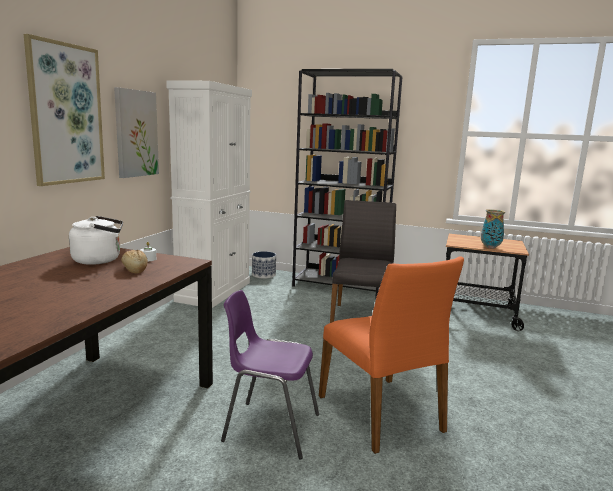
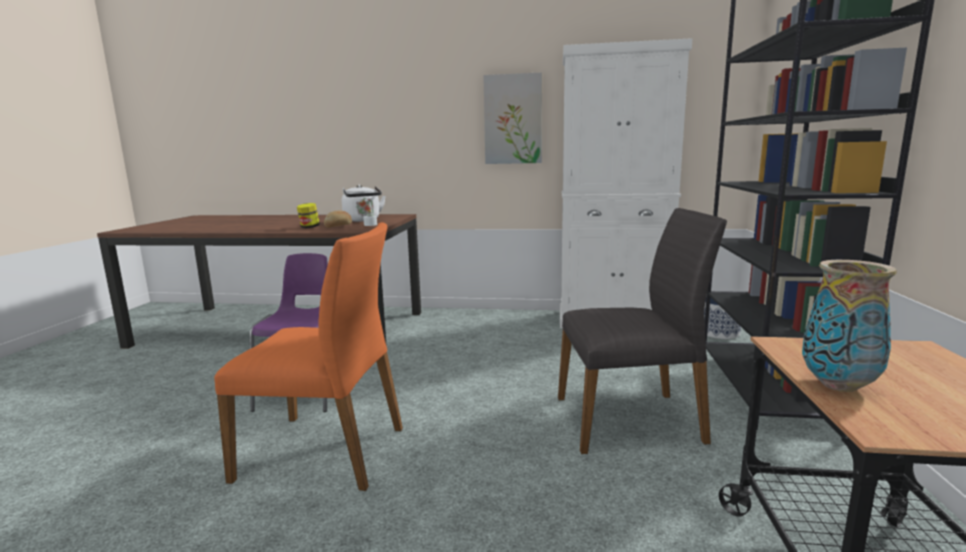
camera: 80 degrees right, 0 degrees up
picture [24,34,105,186] -> none
orange chair [319,256,464,454] -> orange chair turned 135 degrees counterclockwise [214,222,403,491]
none -> jar [297,203,320,228]

